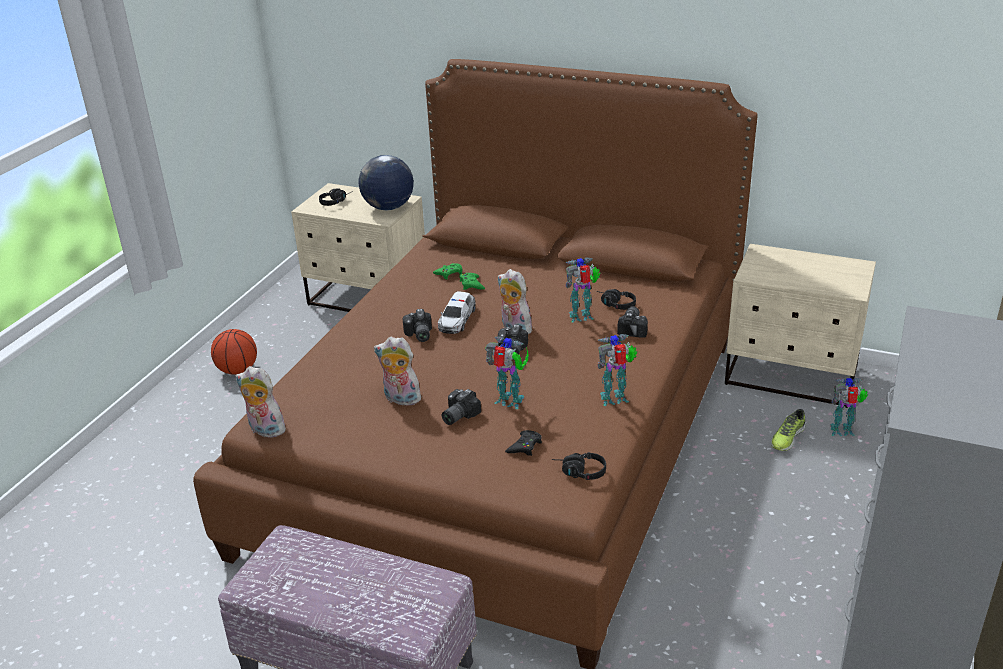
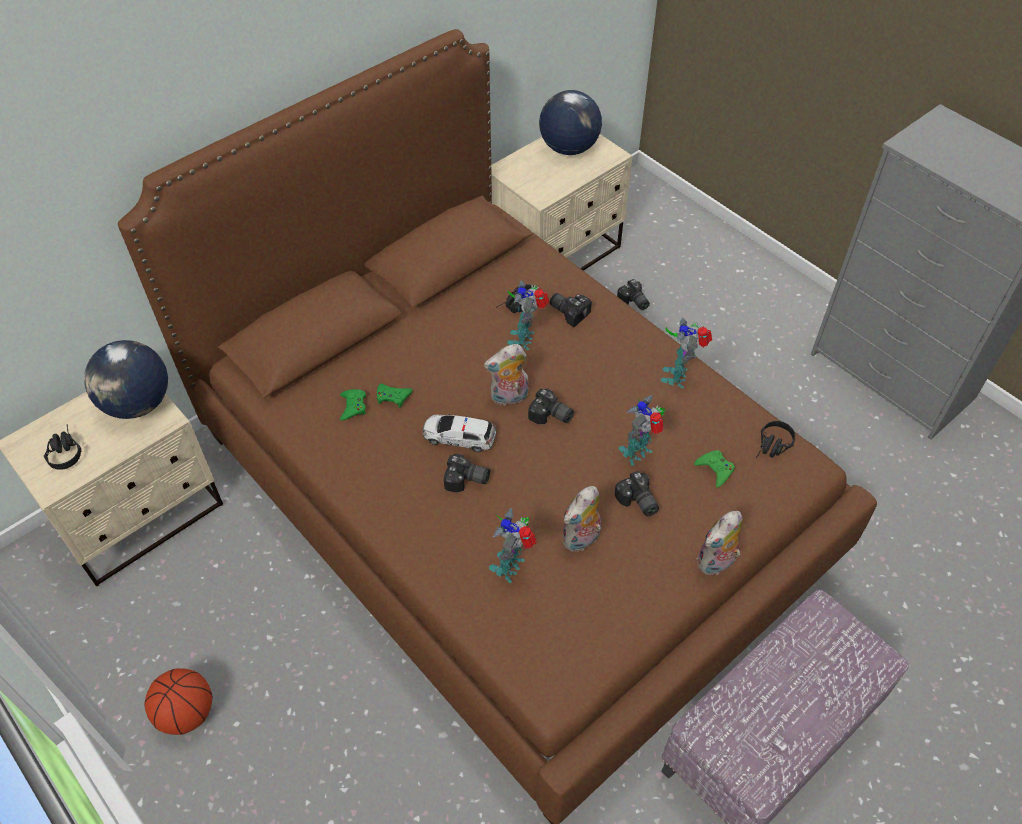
camera: 65 degrees left, 20 degrees up
plush toy [236,366,286,438] -> plush toy moved to [697,511,743,575]
toy car [438,292,475,334] -> toy car turned 150 degrees clockwise [423,413,496,452]
black game controller [505,430,542,456] -> green game controller [694,450,735,488]
shoe [771,409,806,451] -> camera [617,279,650,310]
toy robot [830,378,868,436] -> toy robot moved to [489,508,537,583]
none -> globe [539,90,602,155]

